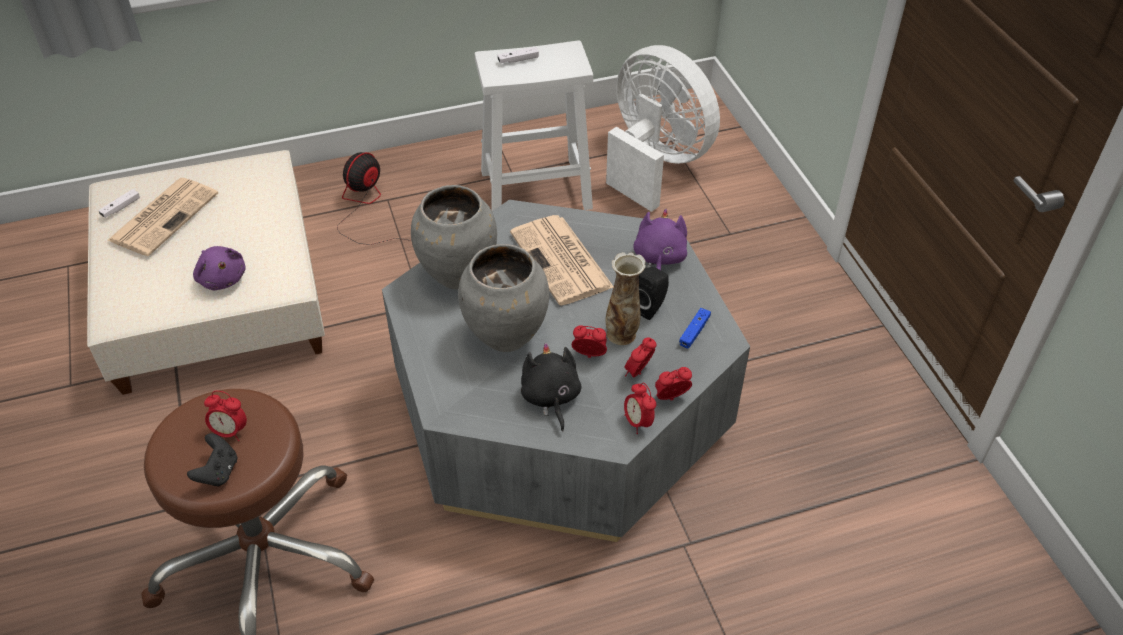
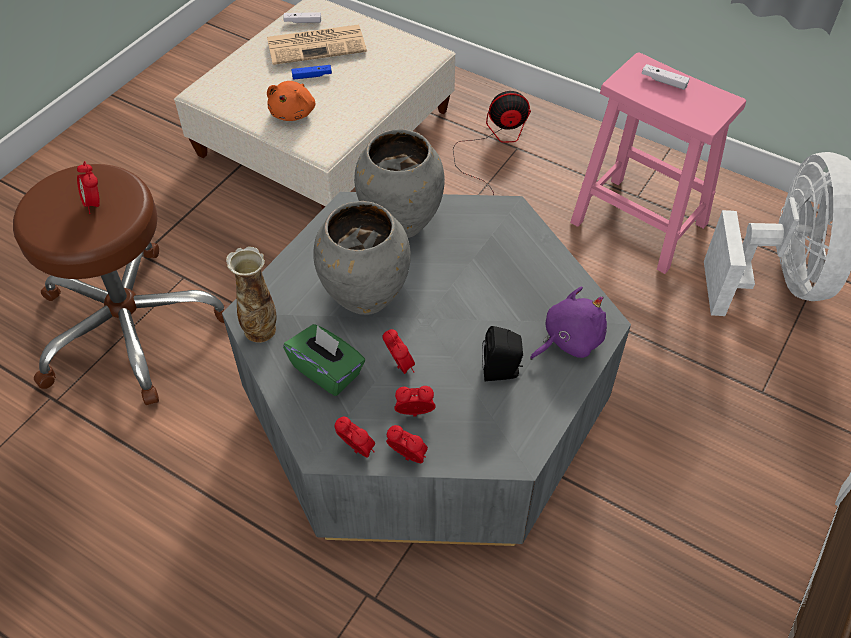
camera: 50 degrees right, 5 degrees up
black game controller [187,433,237,487] -> none
purple plush toy [193,246,246,290] -> orange plush toy [267,81,315,121]
white stool [475,41,593,211] -> pink stool [570,52,746,274]
newspaper [510,215,614,306] -> none
black plush toy [521,343,581,432] -> green tissue box [283,324,365,396]
vase [606,252,646,345] -> vase moved to [226,247,276,343]
alarm clock [624,383,656,434] -> alarm clock turned 105 degrees clockwise [335,417,375,458]
blue game controller [679,308,711,348] -> blue game controller moved to [291,65,332,80]

